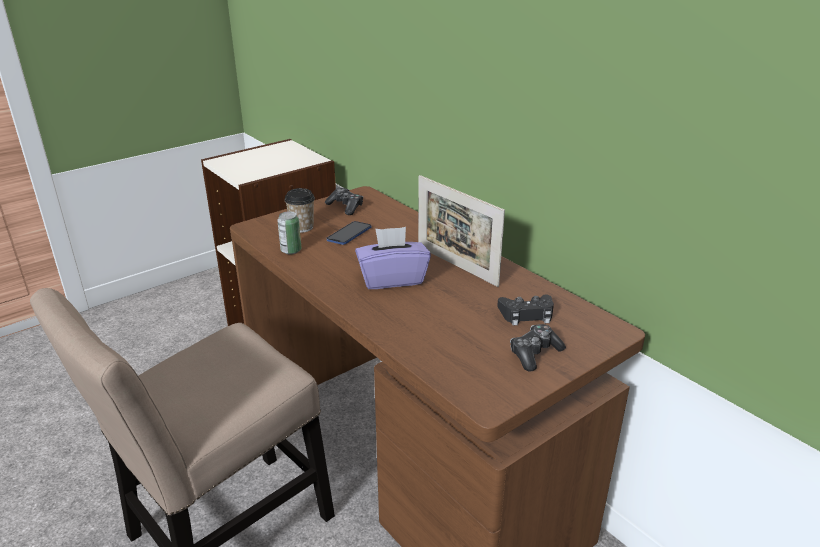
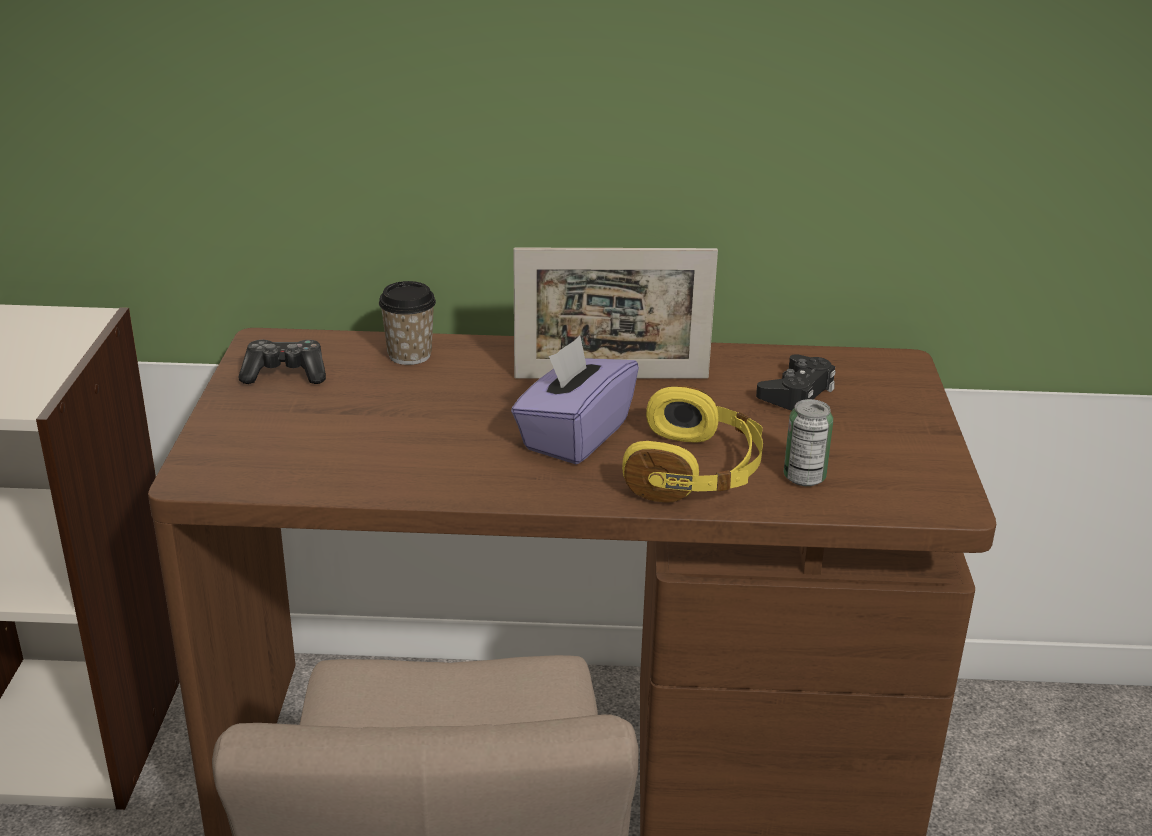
camera: 50 degrees left, 0 degrees up
can [277,211,301,254] -> can moved to [784,399,833,486]
cup [284,188,315,233] -> cup moved to [379,281,436,365]
phone [326,221,371,245] -> none
game controller [510,324,566,371] -> none
none -> yellow headphones [622,385,763,503]

